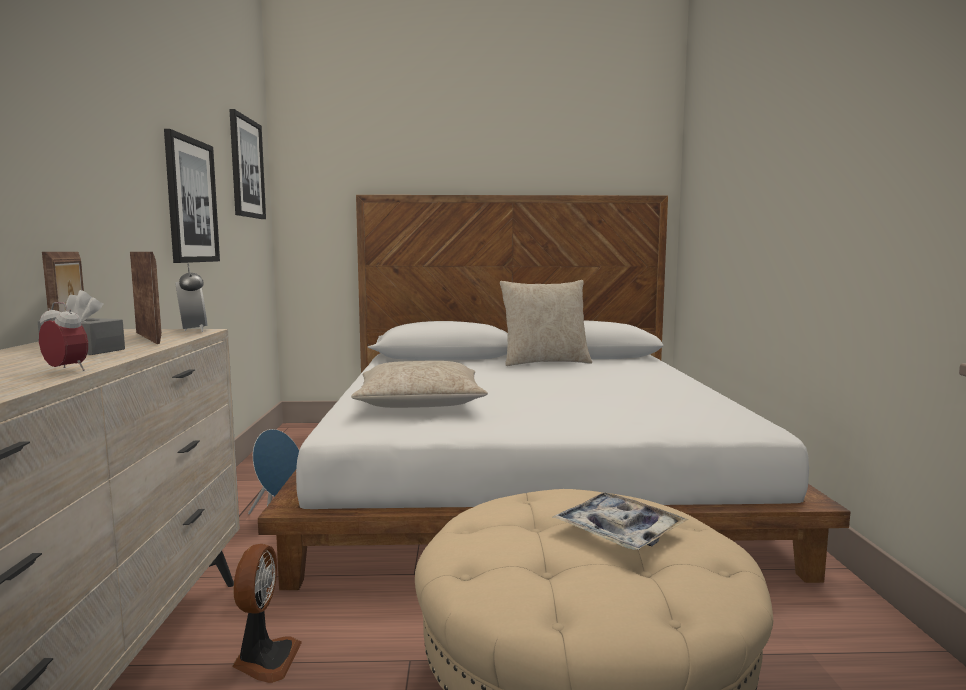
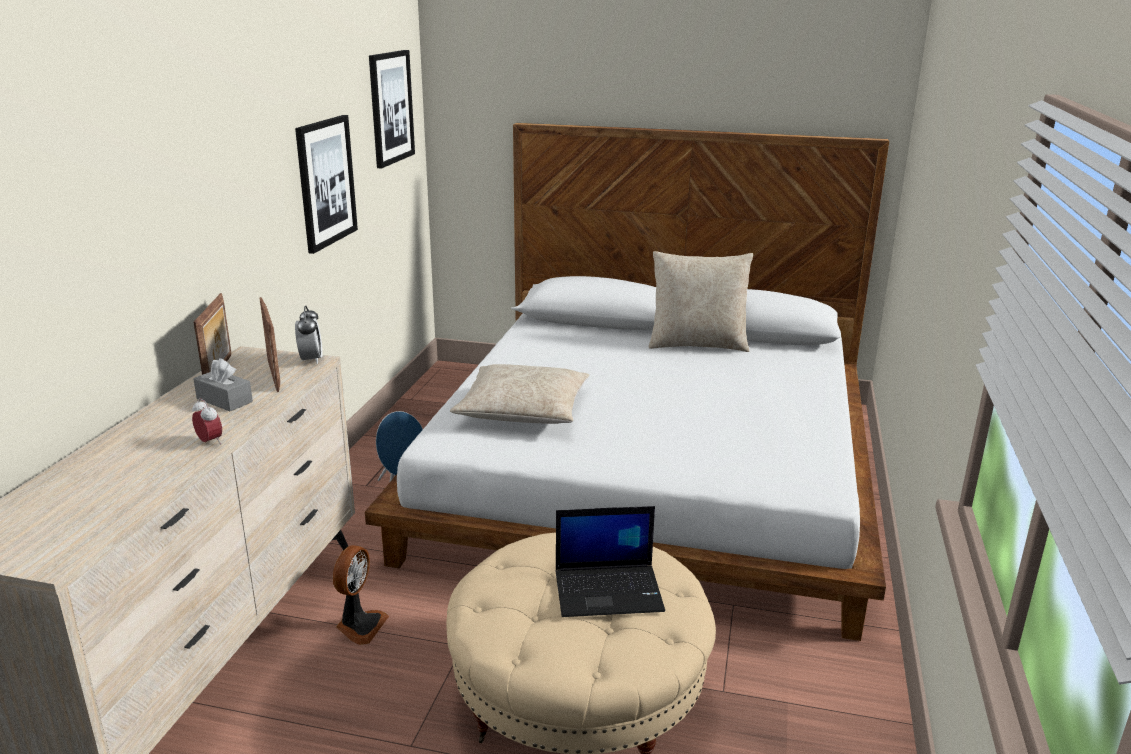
camera: 15 degrees right, 15 degrees up
tray [553,492,689,550] -> laptop [555,506,665,617]

